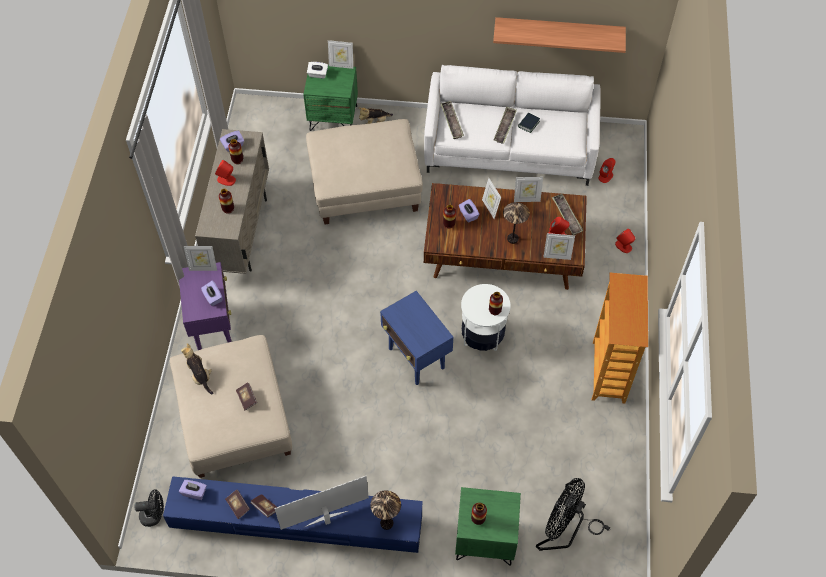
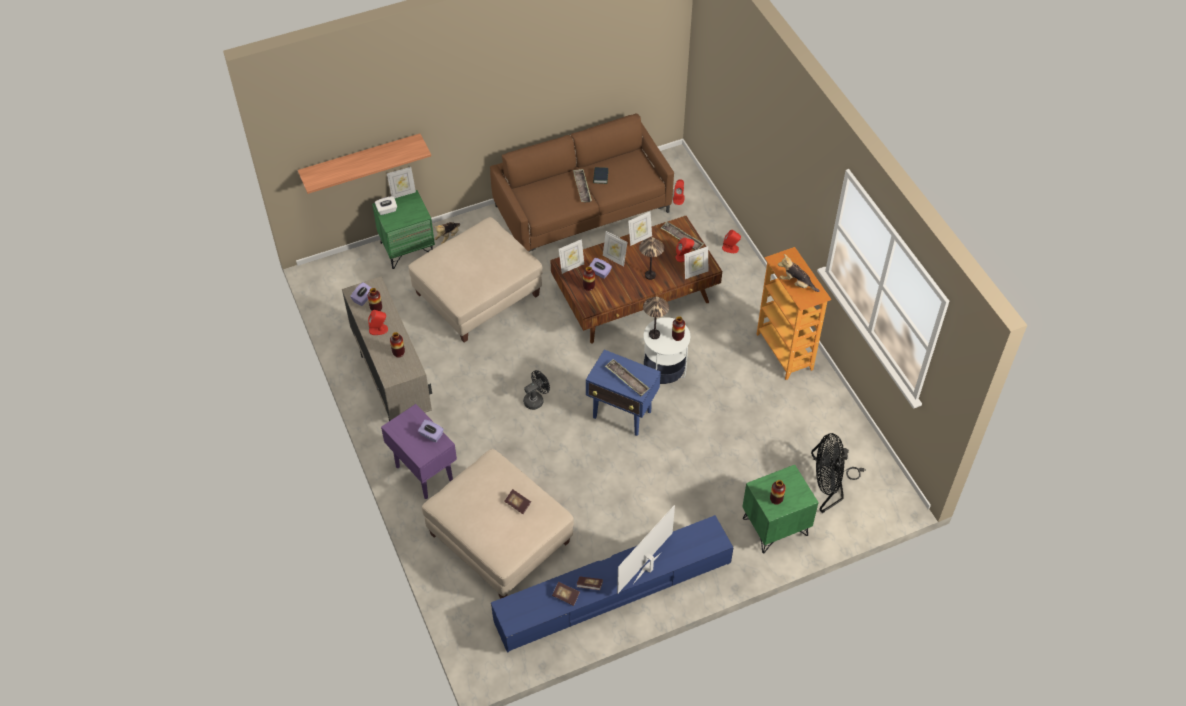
camera: 30 degrees left, 5 degrees down
black fan [134,489,164,527] -> black fan moved to [523,370,550,410]
purple tissue box [179,480,207,500] -> none
plush toy [181,343,213,394] -> plush toy moved to [778,254,820,292]
picture frame [184,246,217,271] -> picture frame moved to [559,239,584,274]
table lamp [370,491,401,530] -> table lamp moved to [643,297,669,339]
white sofa [424,65,601,186] -> brown sofa [490,113,674,252]
tray [441,101,464,139] -> tray moved to [605,359,650,396]
shelf [493,17,626,53] -> shelf moved to [298,133,431,194]

